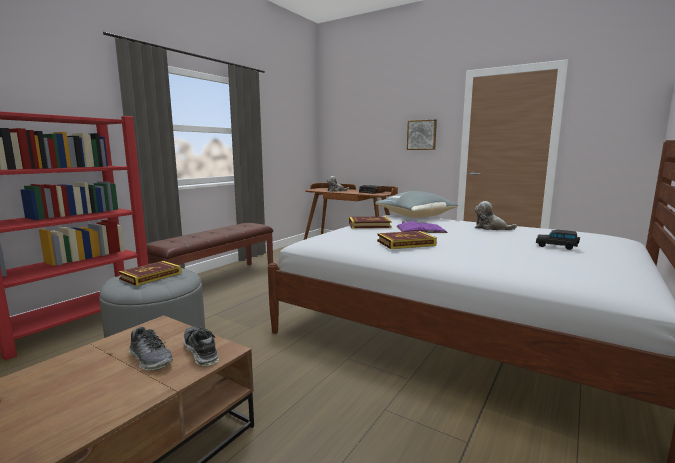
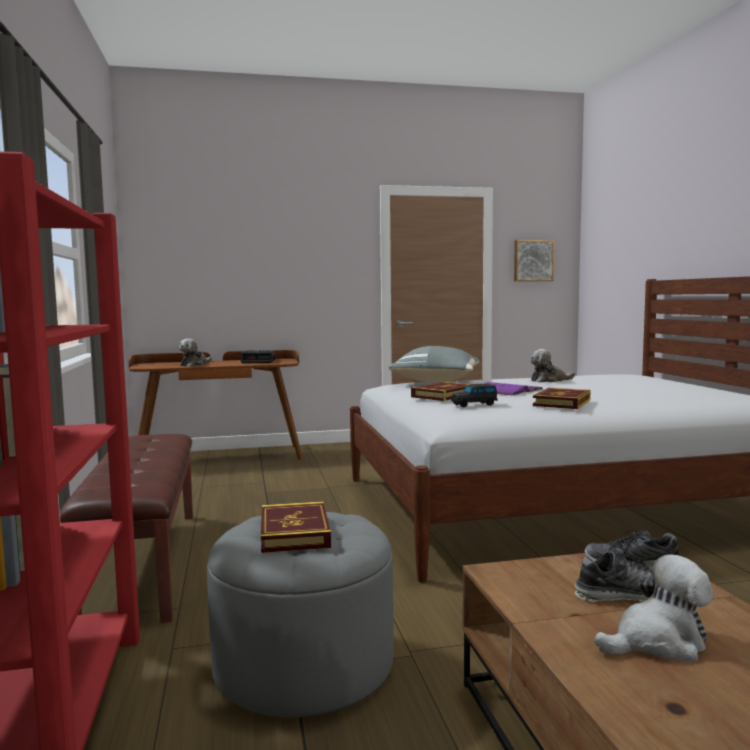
camera: 45 degrees left, 5 degrees down
picture [407,119,437,150] -> picture moved to [514,240,554,281]
black toy car [536,230,580,250] -> black toy car moved to [451,384,498,407]
none -> plush toy [595,554,713,662]

